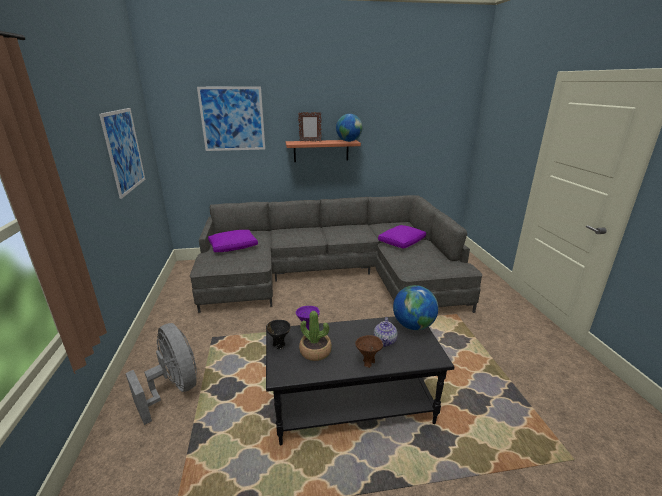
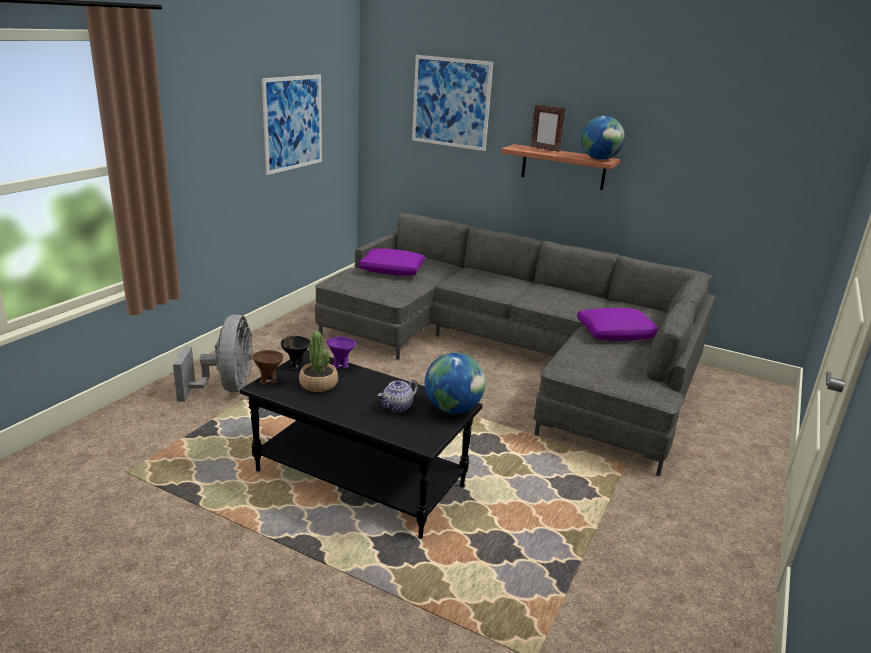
camera: 35 degrees right, 0 degrees up
brown bowl [355,335,383,368] -> brown bowl moved to [252,350,284,384]

